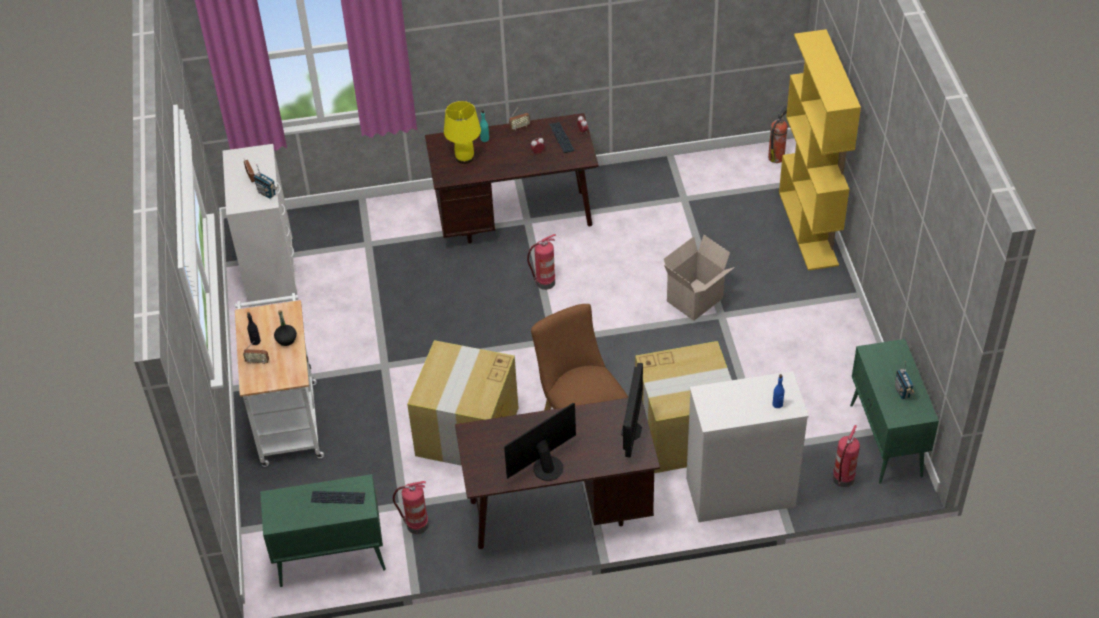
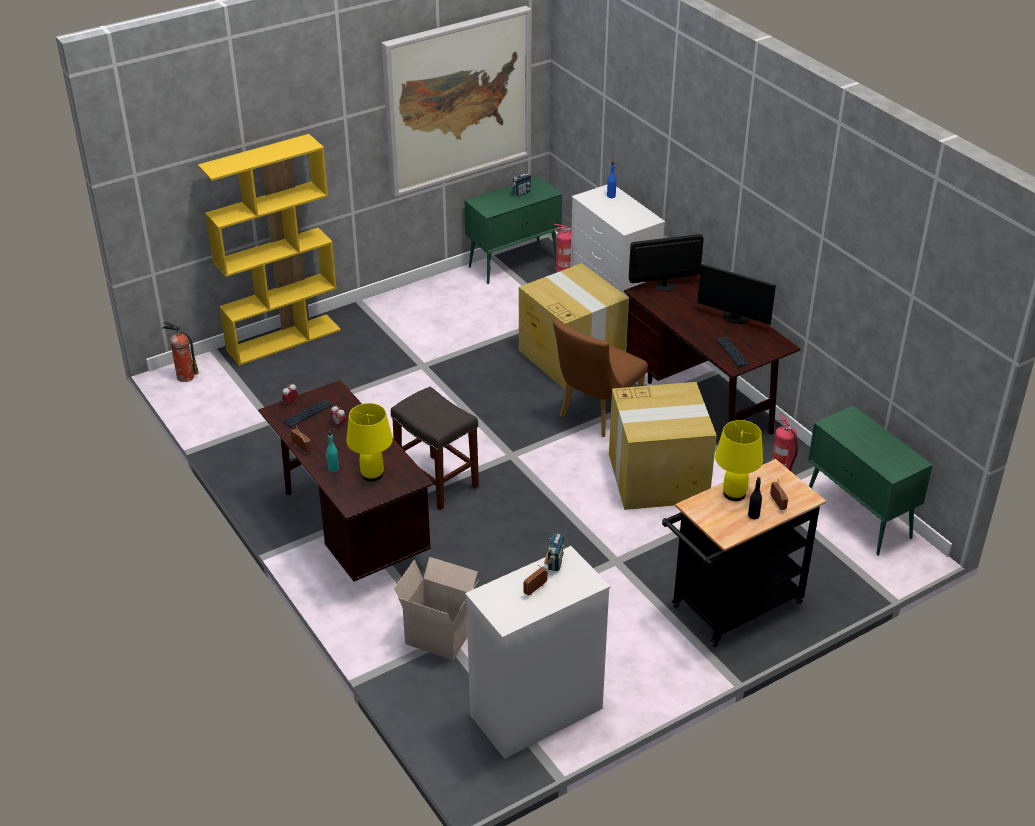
camera: 115 degrees left, 10 degrees down
white cart [235,293,324,467] -> black cart [662,459,826,647]
black bottle [274,310,297,346] -> yellow table lamp [715,420,763,501]
keyboard [311,491,365,504] -> keyboard moved to [716,337,749,367]
fire extinguisher [527,234,556,290] -> grey stool [391,386,479,510]
cardboard box [664,235,735,321] -> cardboard box moved to [394,557,479,660]
none -> picture [382,6,531,197]

